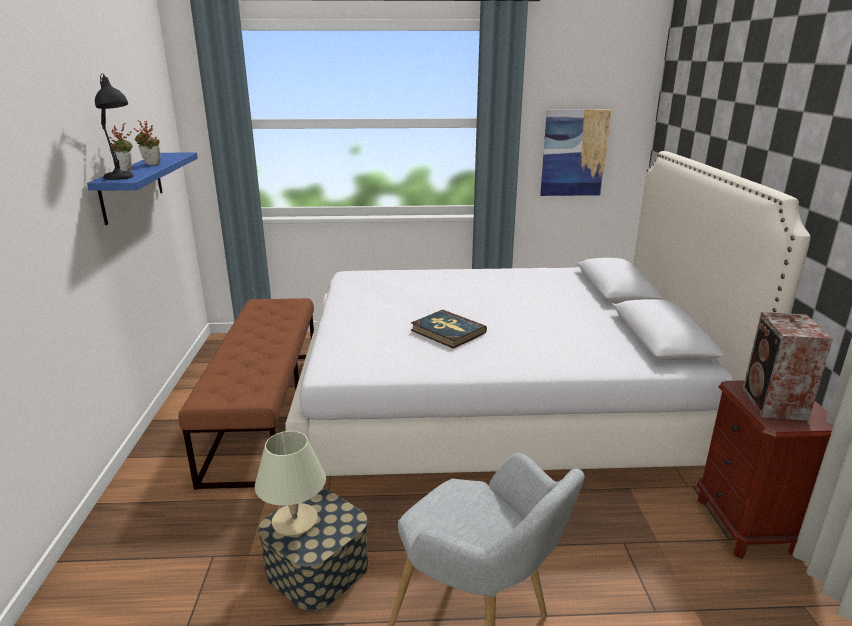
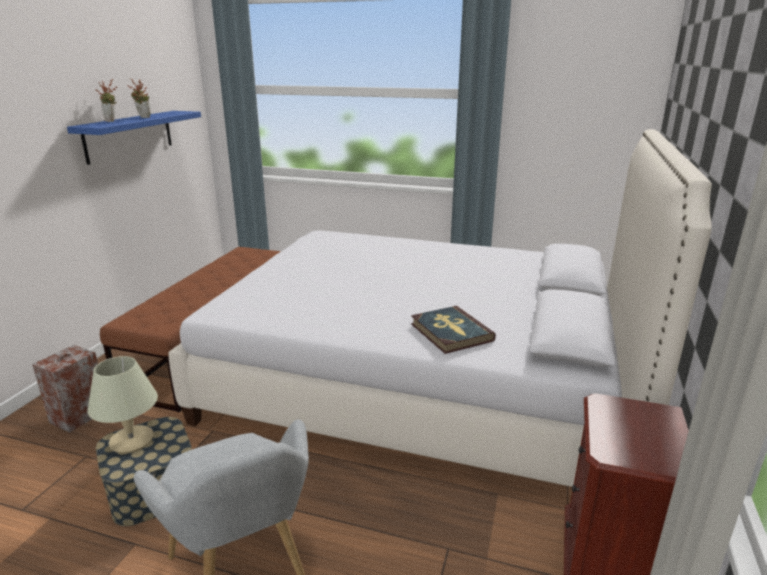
camera: 20 degrees right, 0 degrees up
black table lamp [95,73,133,180] -> none
book [411,310,487,349] -> book moved to [411,306,496,354]
picture [540,109,611,196] -> none
speaker [743,312,833,421] -> speaker moved to [32,345,98,433]

